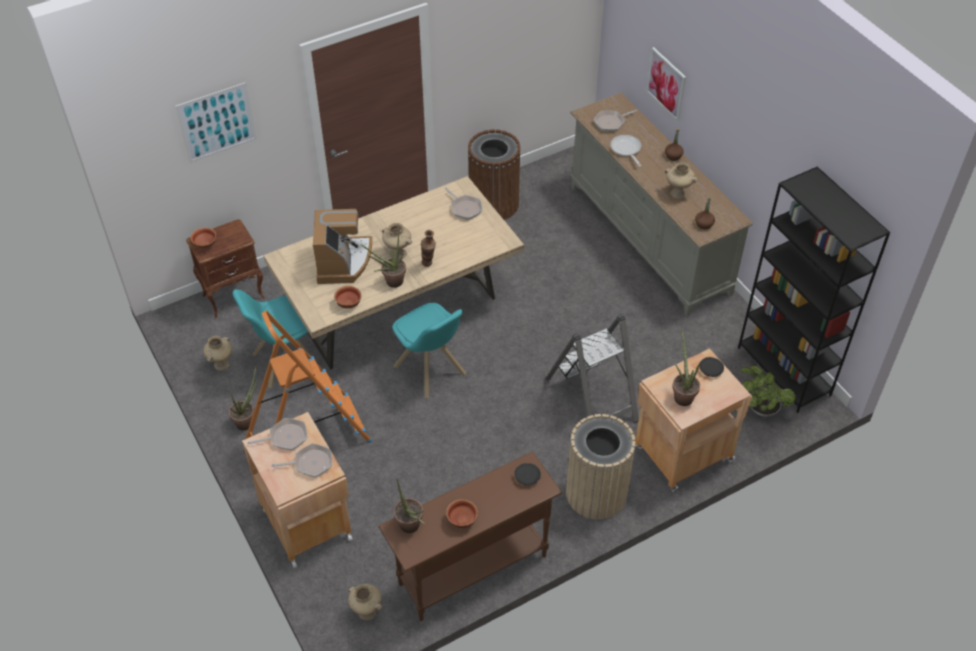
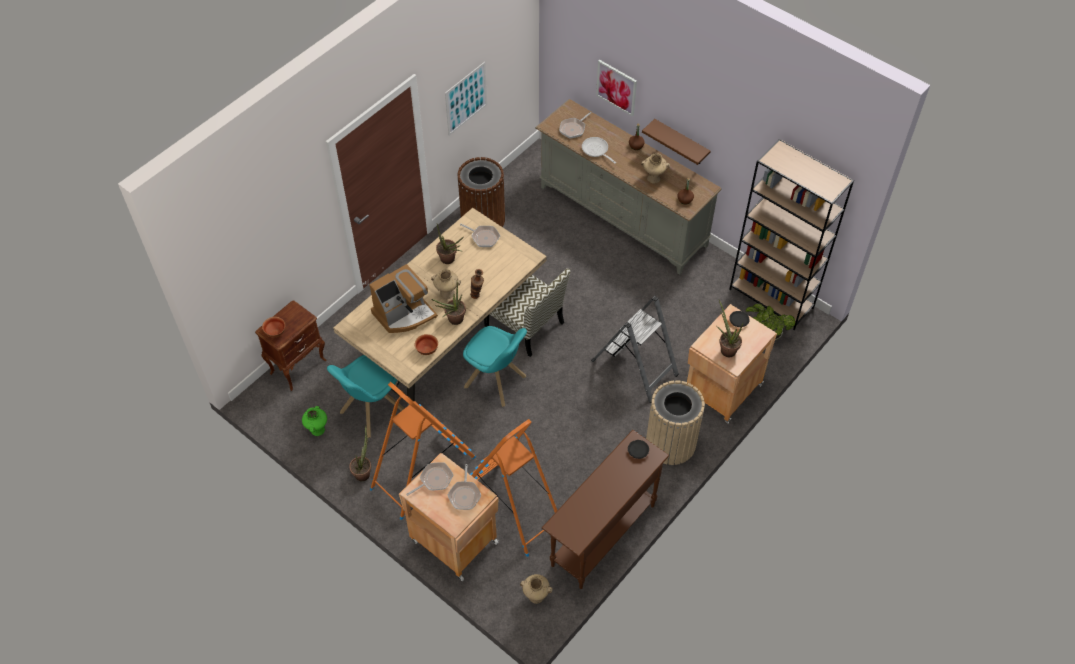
camera: 20 degrees left, 5 degrees up
picture [176,82,257,163] -> picture moved to [445,62,487,136]
beige vase [203,336,232,371] -> green vase [302,406,327,436]
frying pan [271,443,332,477] -> frying pan turned 120 degrees clockwise [448,464,481,510]
coffee machine [313,209,372,284] -> coffee machine turned 75 degrees clockwise [369,264,438,333]
potted plant [394,479,425,533] -> potted plant moved to [436,224,464,264]
bowl [446,499,478,528] -> none
black bookcase [738,167,890,413] -> beige bookcase [729,139,854,330]
none -> orange step ladder [470,419,557,557]
none -> chair [484,268,570,357]
none -> brown shelf [642,119,711,165]

